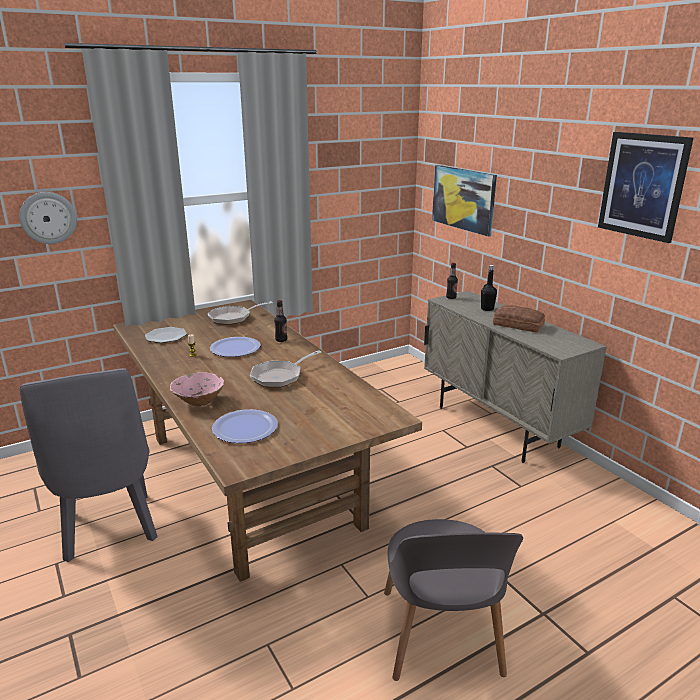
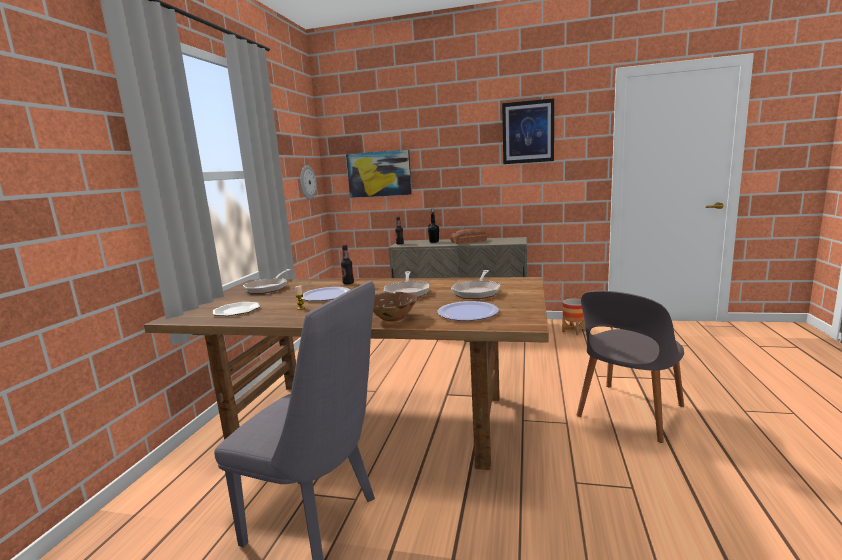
camera: 45 degrees left, 10 degrees down
wall clock [19,192,77,244] -> wall clock moved to [300,165,316,199]
pink bowl [170,372,224,406] -> brown bowl [373,292,418,321]
grey chair [384,519,523,681] -> grey chair turned 90 degrees clockwise [577,290,684,443]
none -> frying pan [451,270,500,299]
none -> planter [562,299,586,335]

